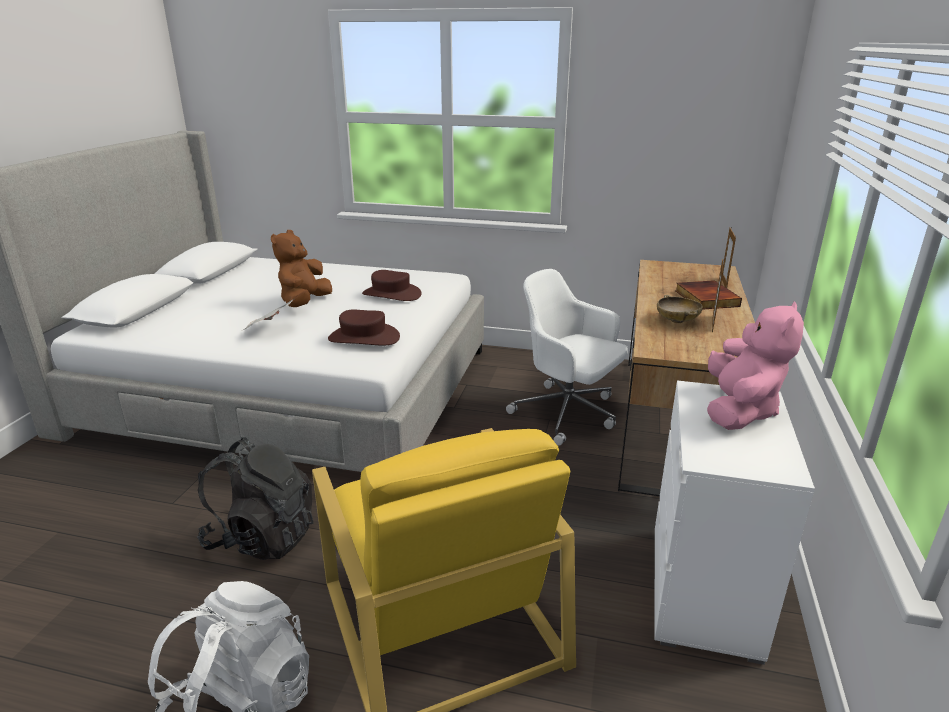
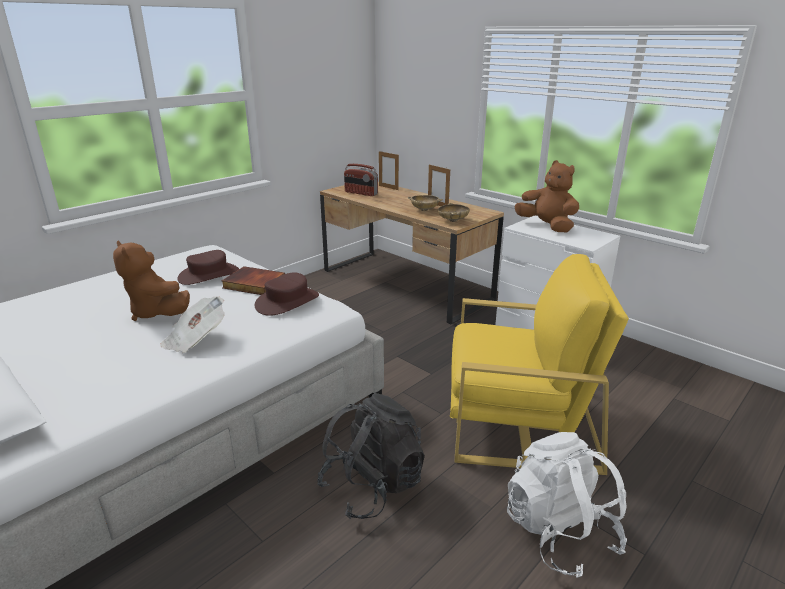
camera: 60 degrees left, 0 degrees up
white office chair [506,269,628,445] -> none
book [675,280,742,310] -> book moved to [222,266,285,295]
pink plush toy [707,301,804,430] -> brown plush toy [515,160,579,232]
none -> radio [344,164,378,196]
none -> beige bowl [438,203,470,222]

